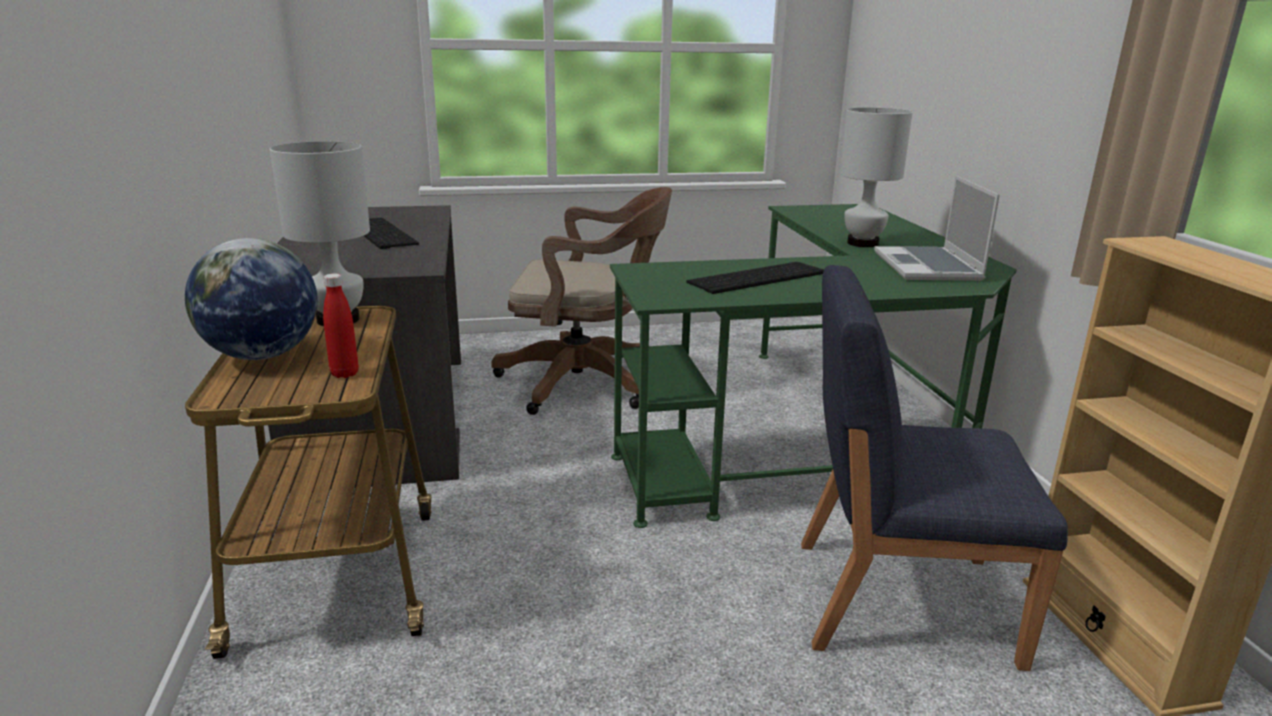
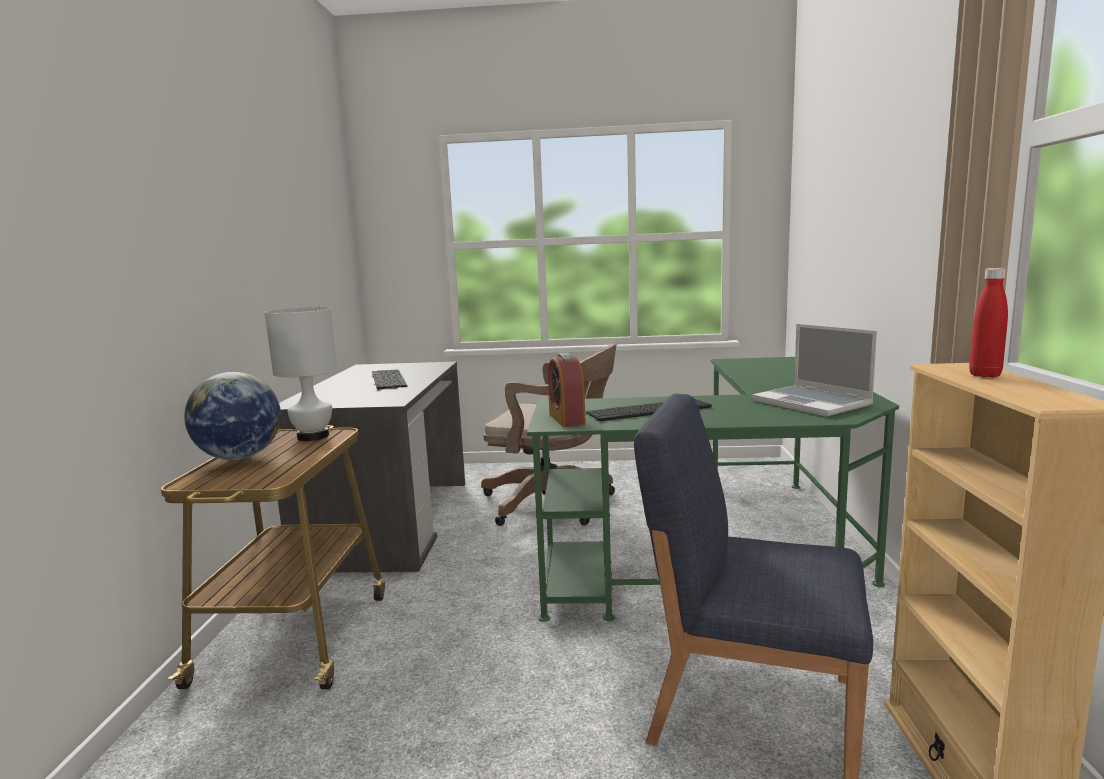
camera: 15 degrees right, 10 degrees down
red bottle [323,273,358,378] -> red bottle moved to [969,268,1008,377]
white table lamp [840,108,913,247] -> none
laptop [874,176,1000,281] -> laptop turned 45 degrees counterclockwise [752,324,877,417]
none -> alarm clock [548,353,586,427]

